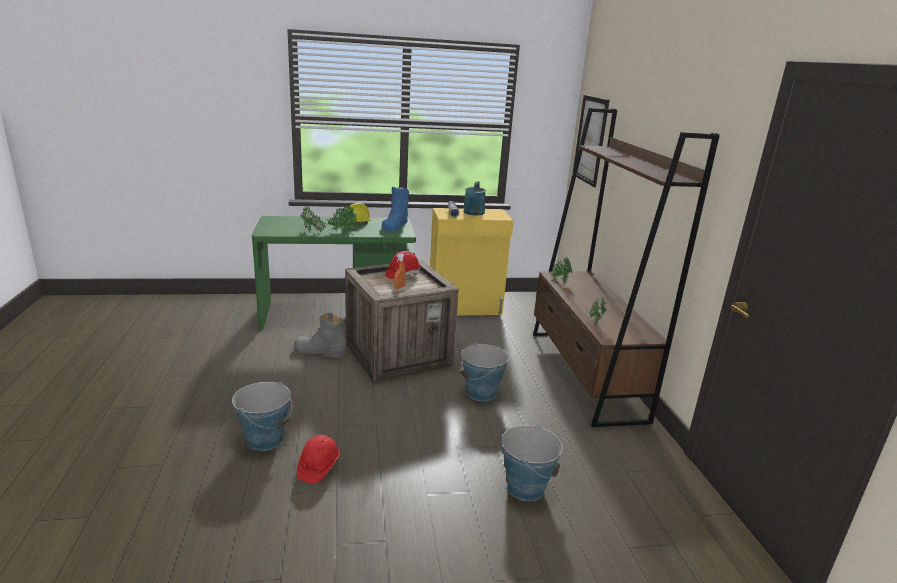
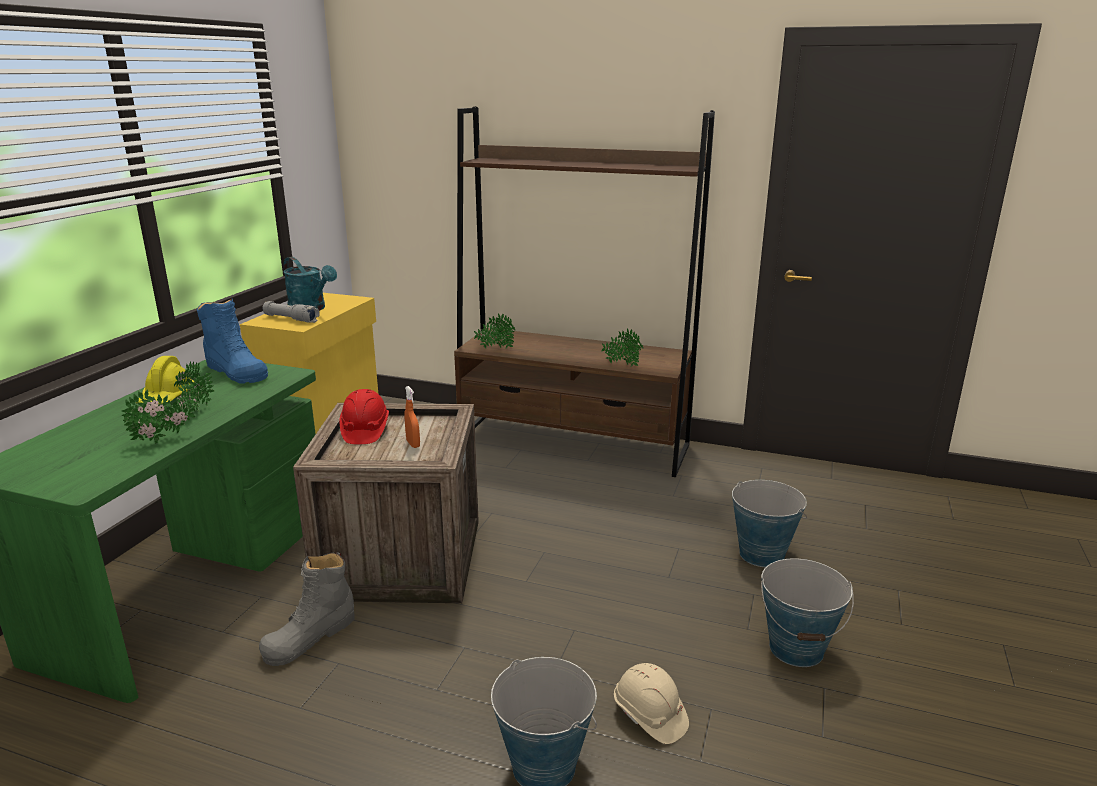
camera: 60 degrees left, 0 degrees up
red hard hat [297,435,340,484] -> beige hard hat [614,663,689,744]
bucket [460,343,509,401] -> bucket moved to [761,559,854,667]
picture [573,95,610,187] -> none

